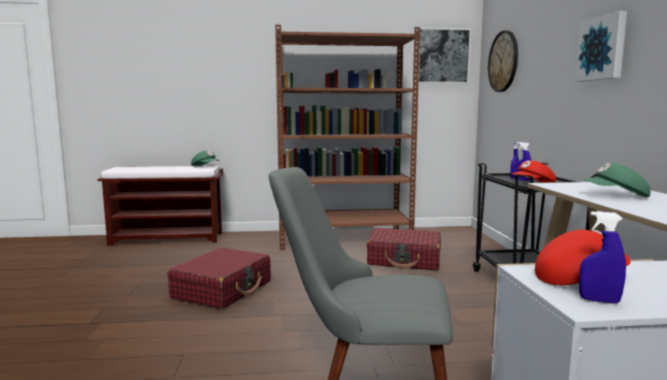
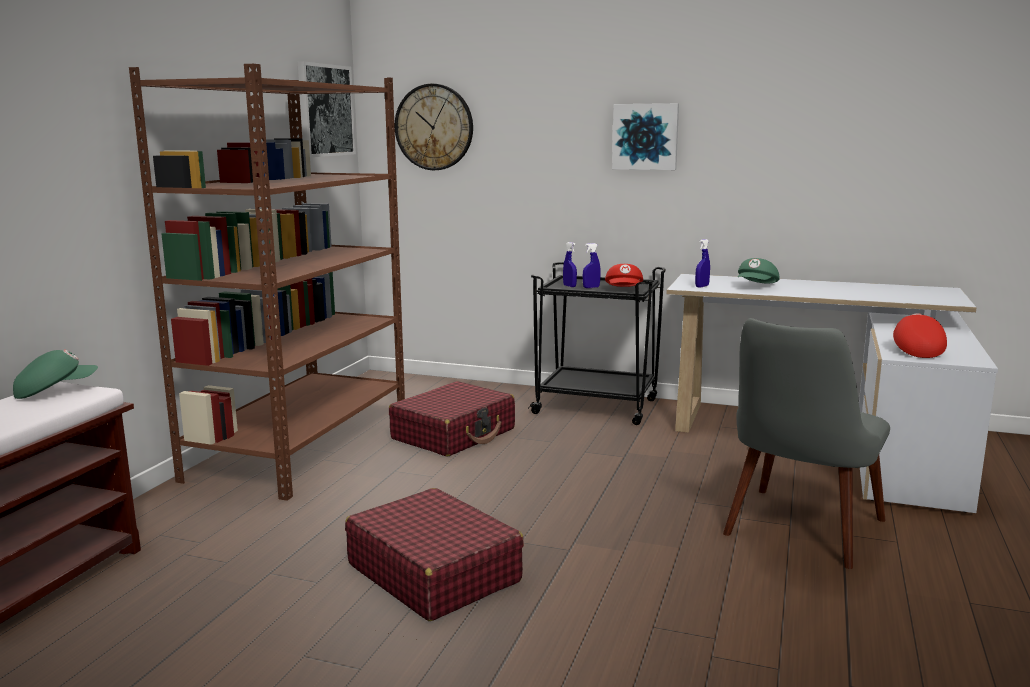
camera: 65 degrees left, 5 degrees up
blue spray bottle [579,211,626,304] -> blue spray bottle moved to [695,239,710,288]

